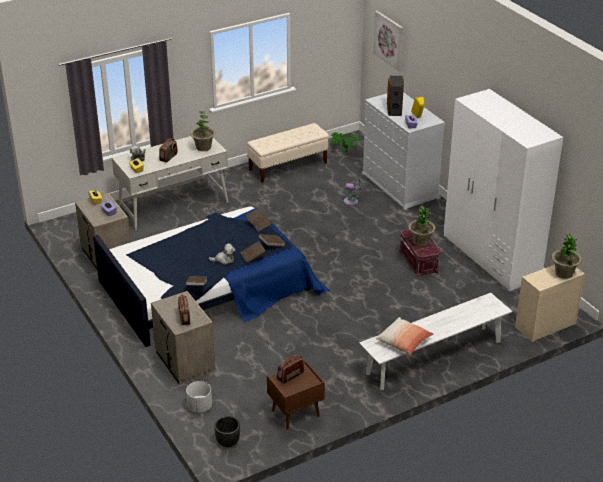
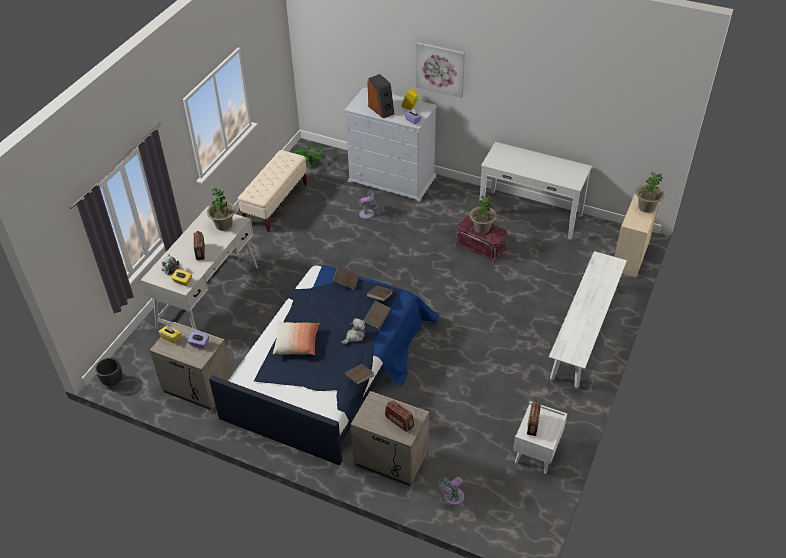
camera: 35 degrees left, 10 degrees up
white planter [186,381,212,413] -> grey fan [438,477,464,506]
black planter [214,416,240,447] -> black planter moved to [95,358,122,386]
brown nightstand [267,361,325,430] -> white nightstand [513,401,567,474]
picture [373,11,403,71] -> picture moved to [416,42,465,98]
pillow [376,317,433,355] -> pillow moved to [273,322,320,355]
white wardrobe [444,89,563,291] -> white console table [479,142,592,239]

